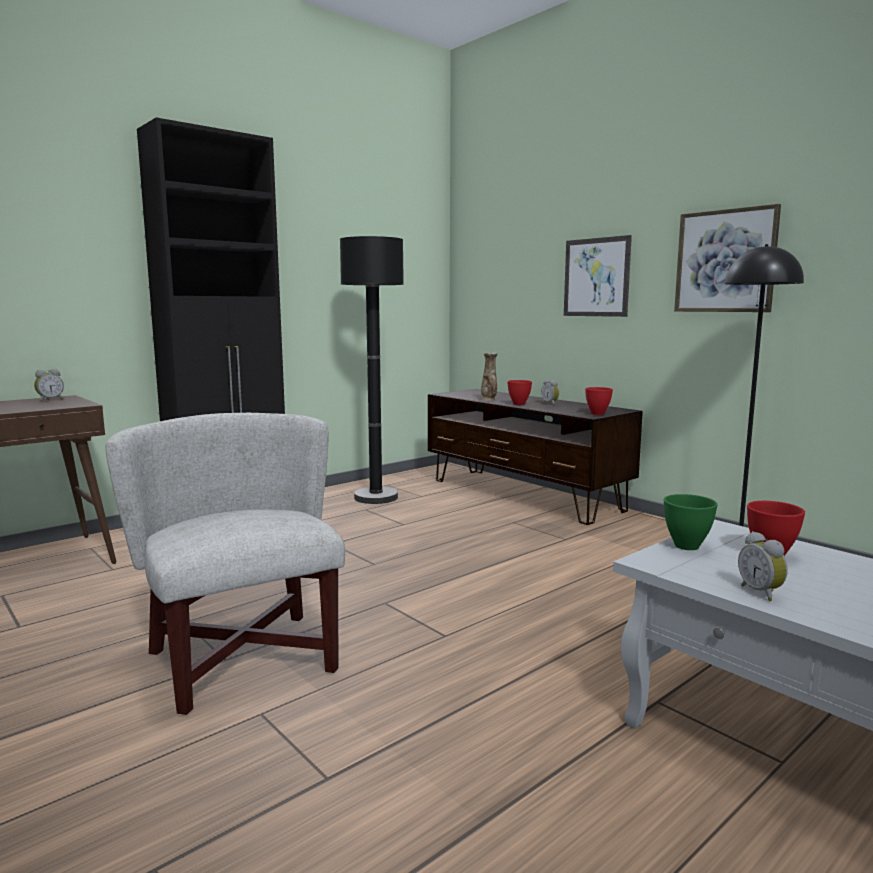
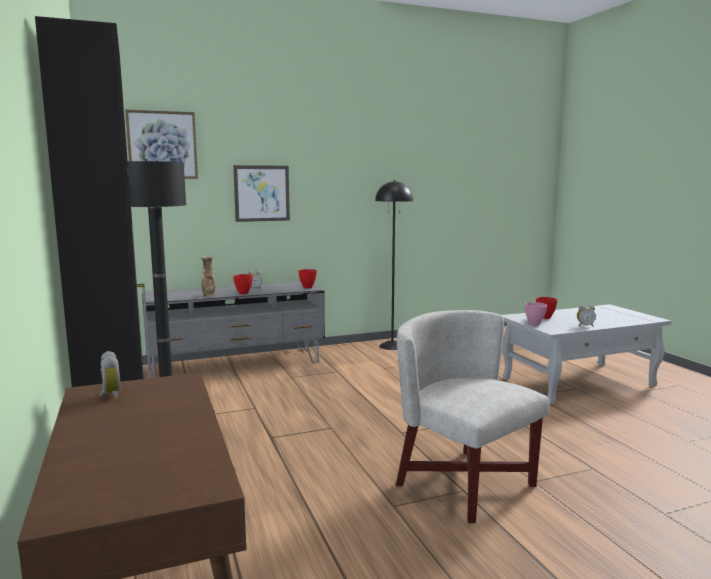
camera: 70 degrees left, 0 degrees up
white armchair [105,413,345,715] -> white armchair turned 60 degrees clockwise [396,310,550,523]
brown tv stand [428,389,643,525] -> grey tv stand [142,282,325,378]
green bowl [664,494,718,550] -> pink bowl [525,302,547,325]
picture [674,204,781,312] -> picture moved to [125,110,198,179]

